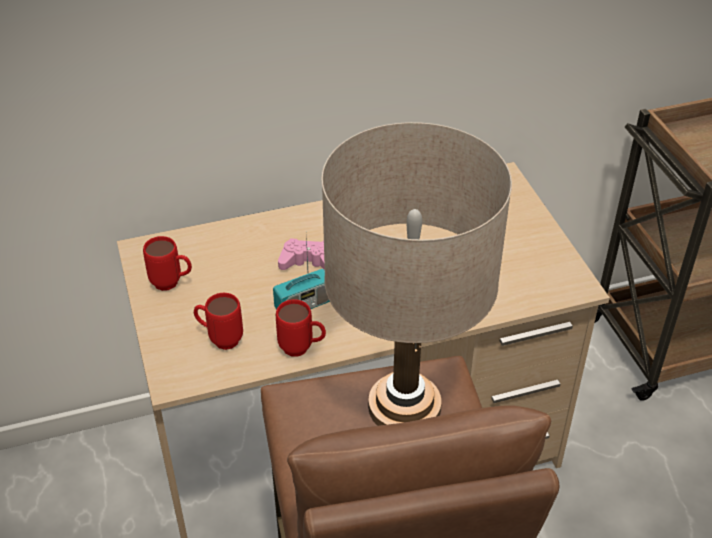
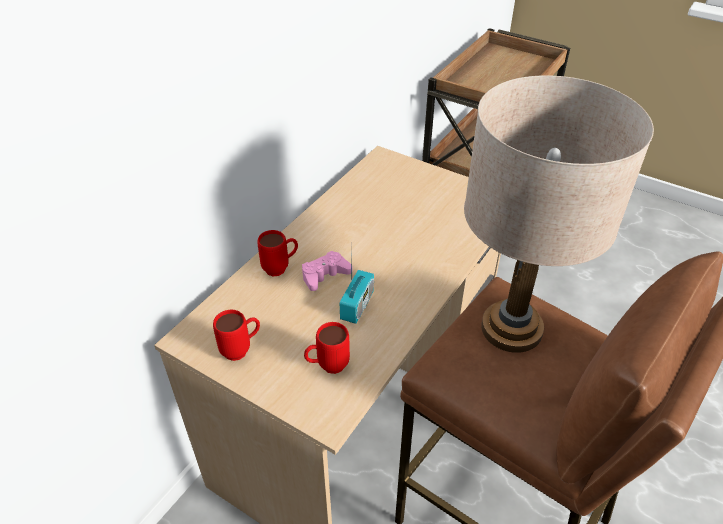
camera: 40 degrees left, 0 degrees up
red mug [276,299,326,357] -> red mug moved to [257,230,298,276]

